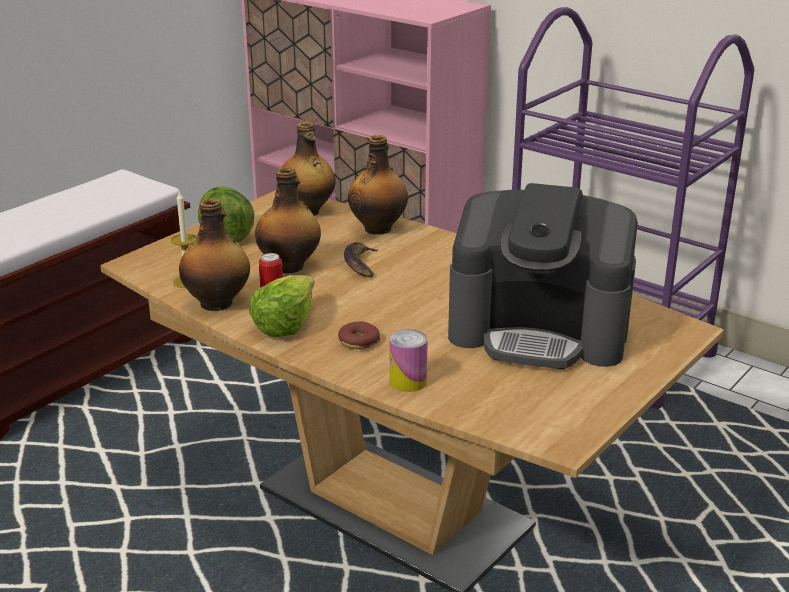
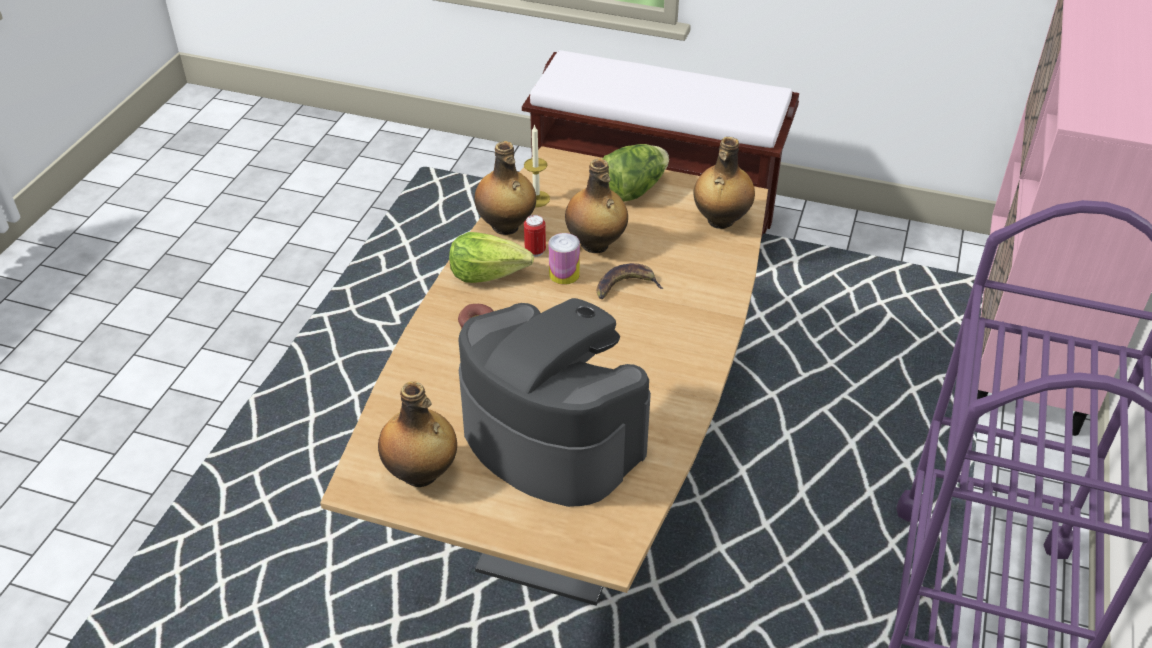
camera: 70 degrees right, 15 degrees up
bottle [348,135,408,235] -> bottle moved to [378,381,457,487]
can [389,329,428,392] -> can moved to [549,233,580,285]
coffee machine [448,183,638,369] -> coffee machine turned 135 degrees clockwise [458,298,651,507]

